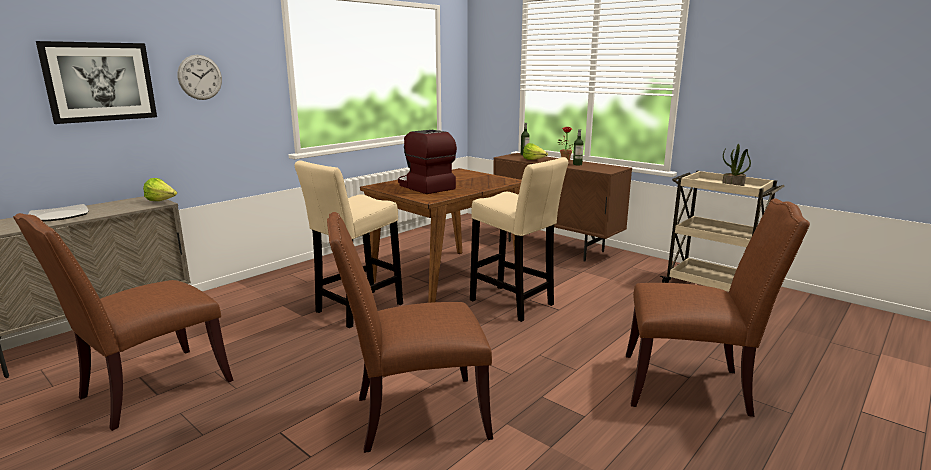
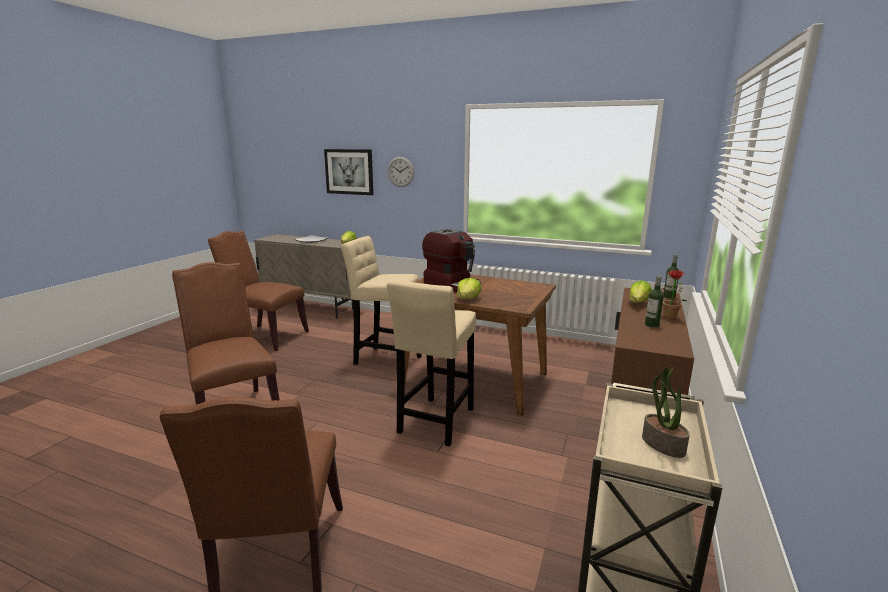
camera: 70 degrees right, 0 degrees up
coffee machine [398,130,457,194] -> coffee machine turned 105 degrees clockwise [422,229,481,293]
none -> lettuce [457,278,482,299]

